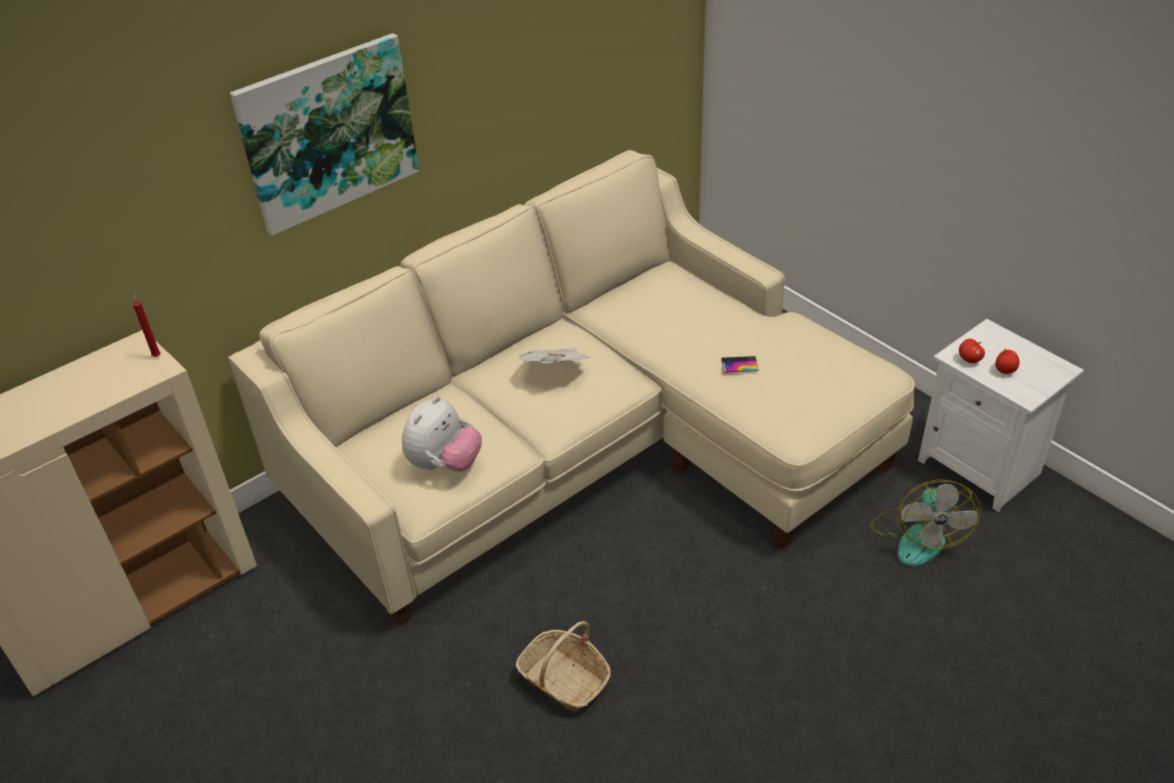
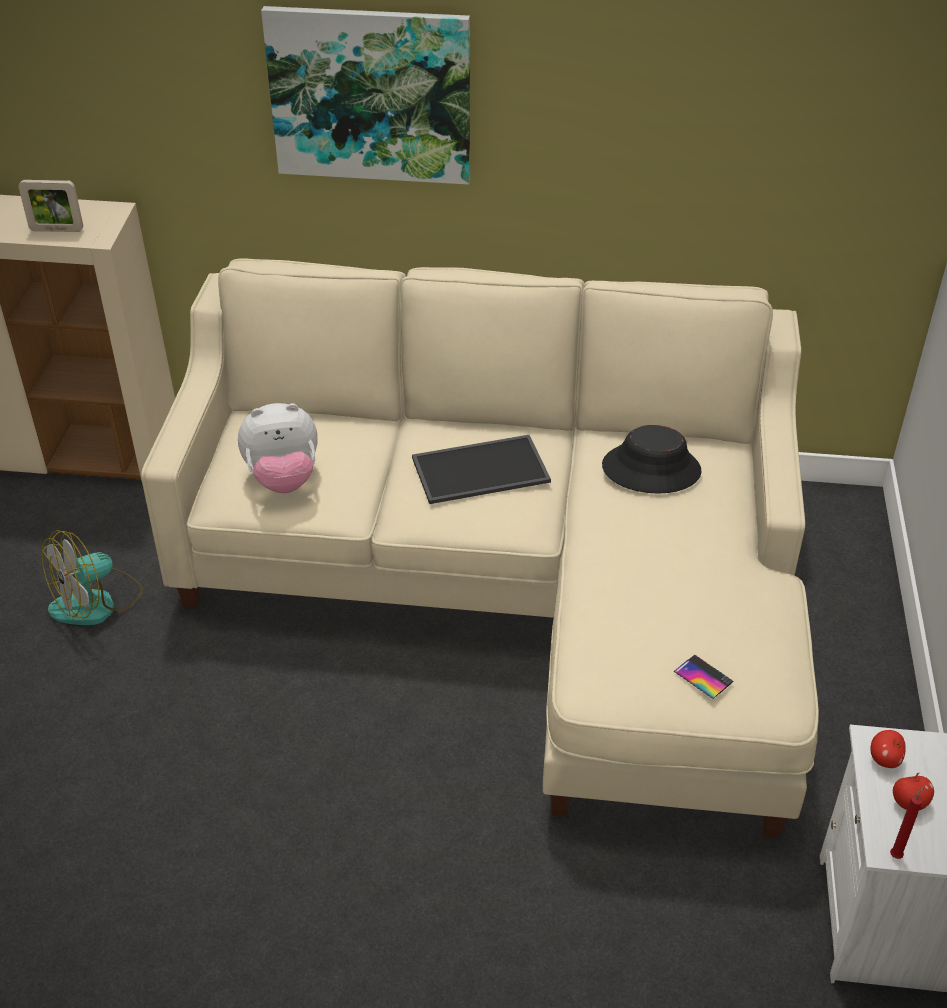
camera: 45 degrees right, 0 degrees up
red candle [133,293,161,357] -> red candle moved to [890,786,925,859]
basket [515,621,611,712] -> none
newspaper [519,347,590,363] -> tray [412,435,551,504]
phone [721,356,759,373] -> phone moved to [674,655,734,699]
fan [871,480,981,567] -> fan moved to [41,530,143,625]
none -> picture frame [18,180,83,232]
none -> black hat [602,425,701,494]

